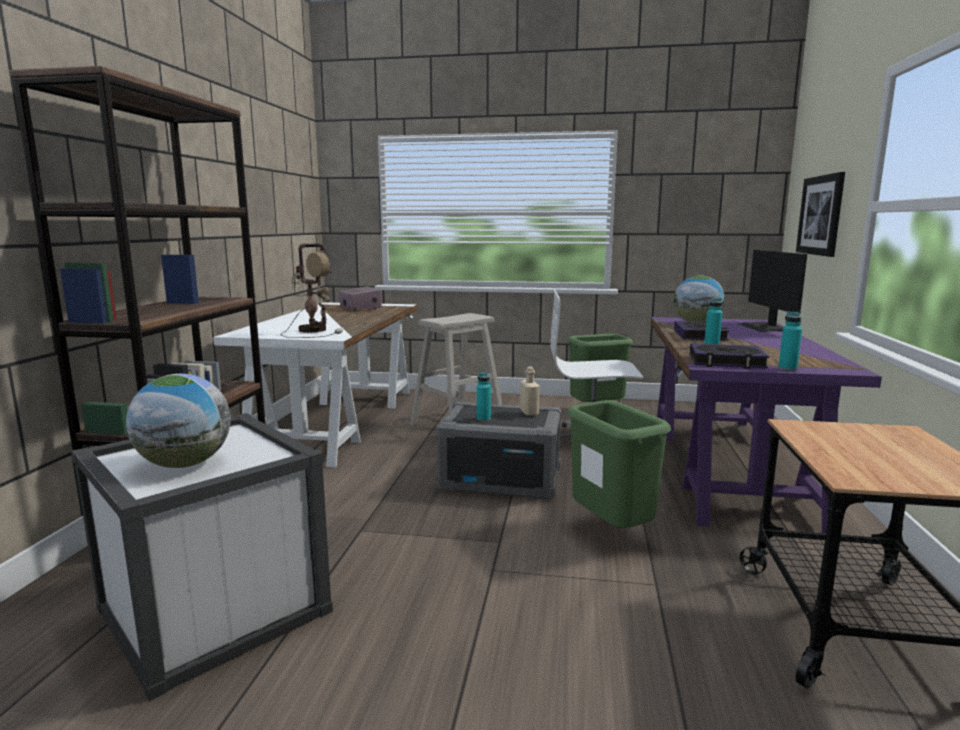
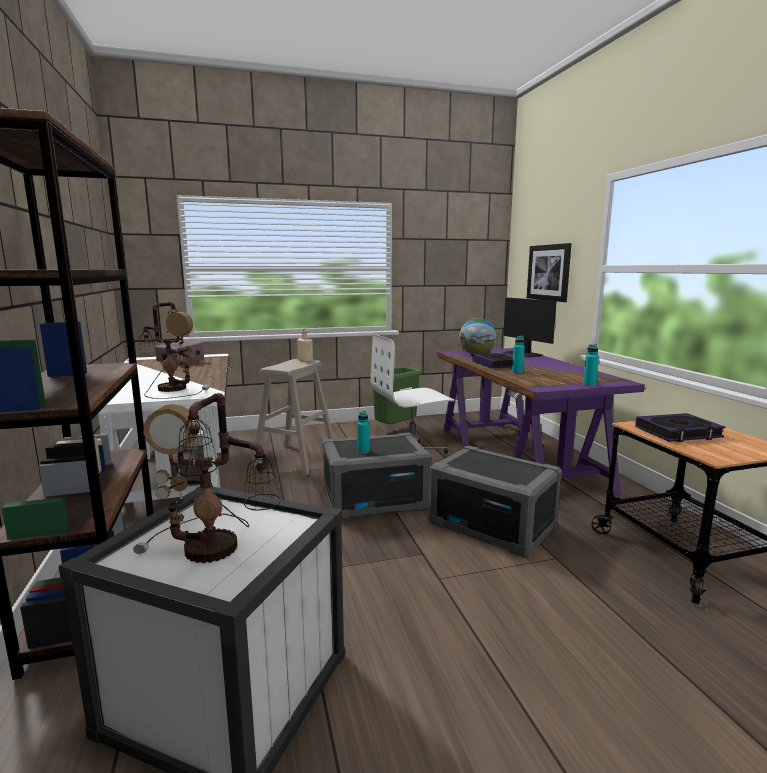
camera: 25 degrees left, 0 degrees up
globe [126,374,231,468] -> table lamp [133,393,281,563]
beige bottle [520,366,540,416] -> beige bottle moved to [297,328,313,362]
green trash can [567,400,671,528] -> grey storage box [429,445,562,558]
book [690,343,769,369] -> book moved to [635,413,725,442]

